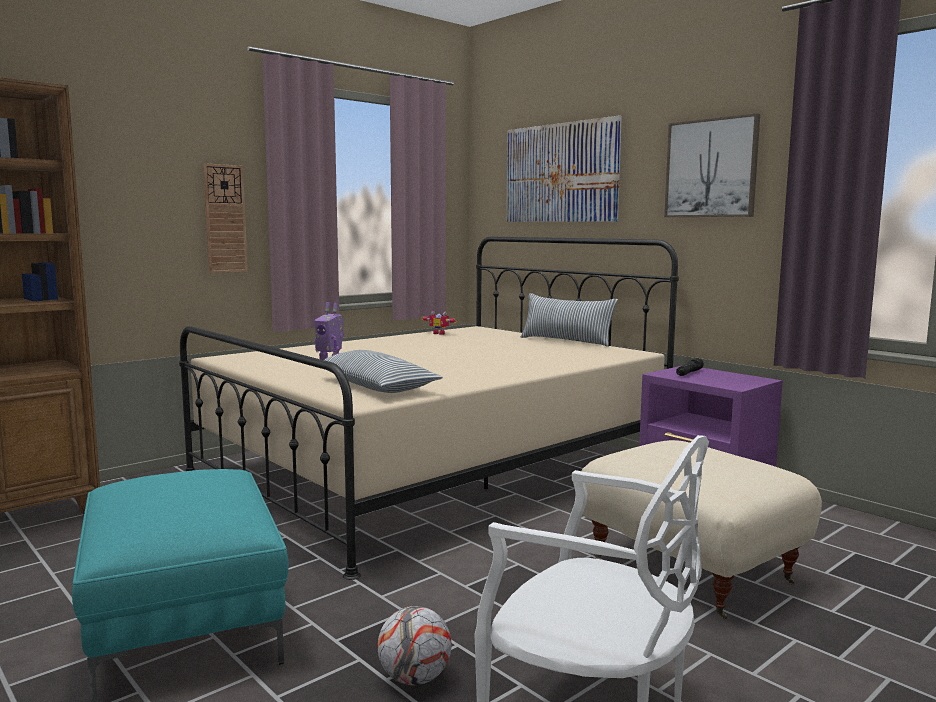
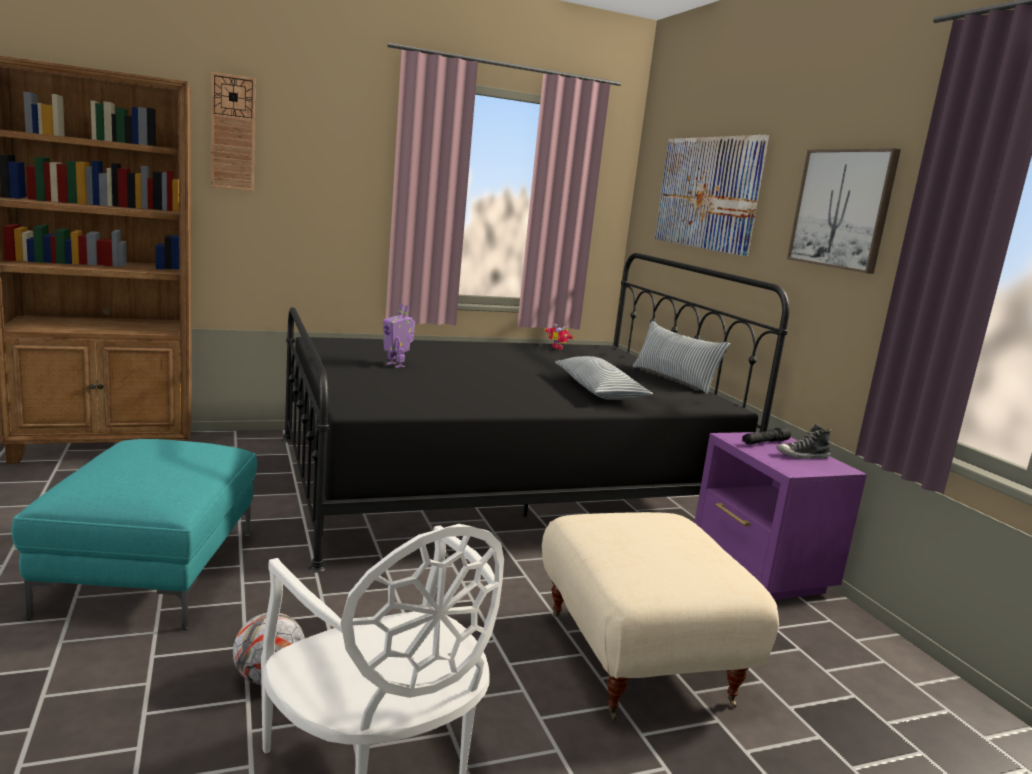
camera: 20 degrees right, 5 degrees up
beige bed [179,237,679,580] -> black bed [282,253,790,573]
wall clock [203,163,248,273] -> wall clock moved to [211,72,255,191]
pillow [324,350,443,393] -> pillow moved to [555,356,653,400]
none -> shoe [776,424,831,459]

